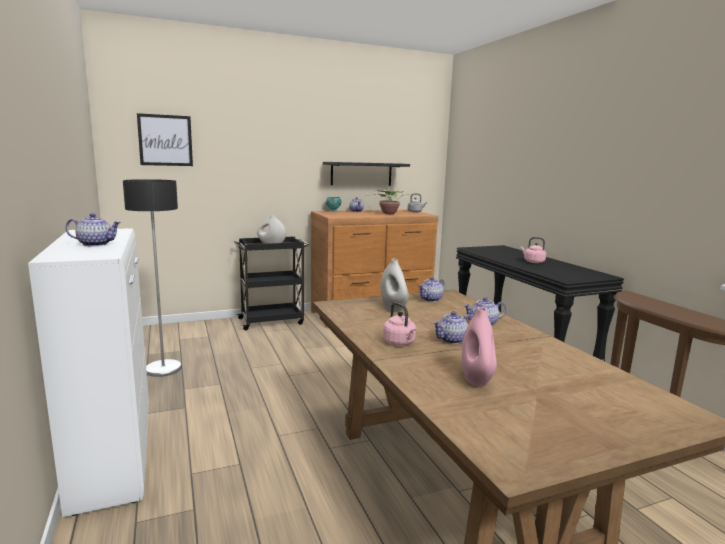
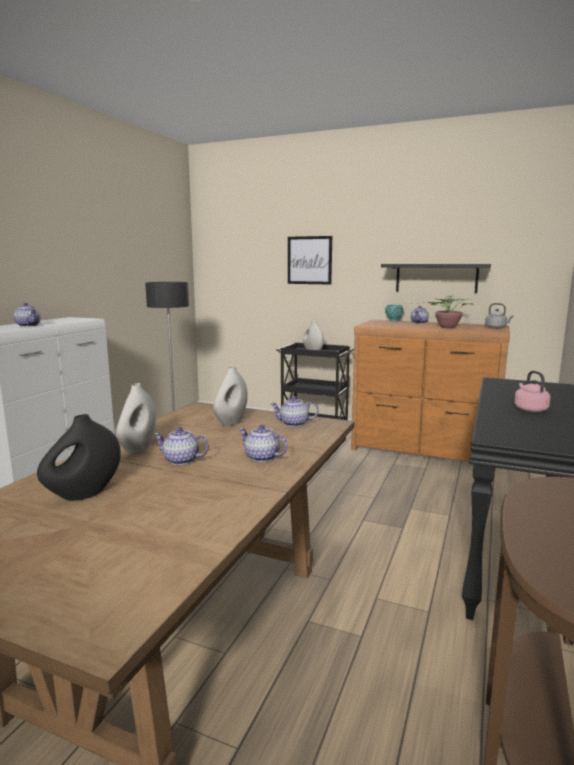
camera: 45 degrees right, 0 degrees up
picture [137,113,193,166] -> picture moved to [288,236,332,285]
pink kettle [383,302,416,345] -> white vase [116,383,156,453]
pink vase [462,307,497,386] -> black vase [37,414,121,501]

